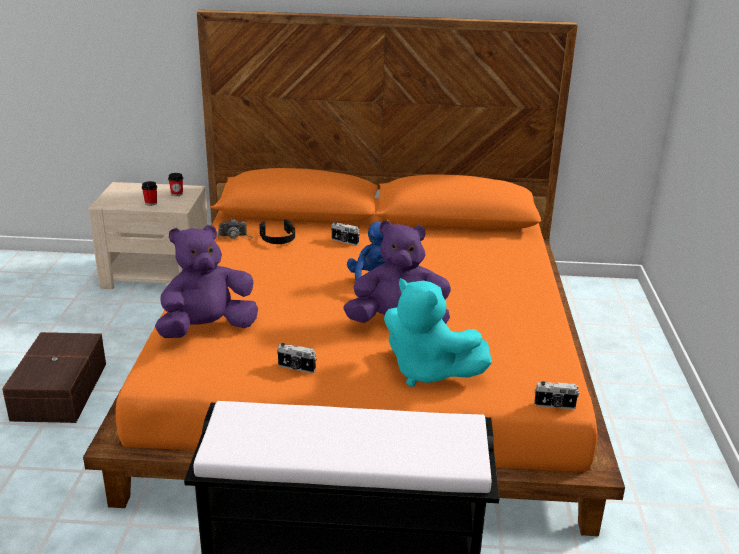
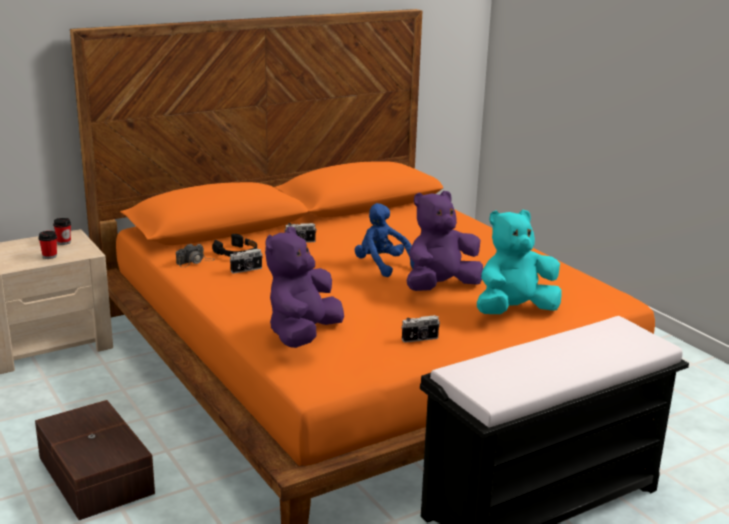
camera: 35 degrees left, 5 degrees down
turquoise plush toy [384,278,492,387] -> turquoise plush toy turned 150 degrees clockwise [477,209,562,314]
camera [534,381,580,409] -> camera moved to [230,249,263,274]

